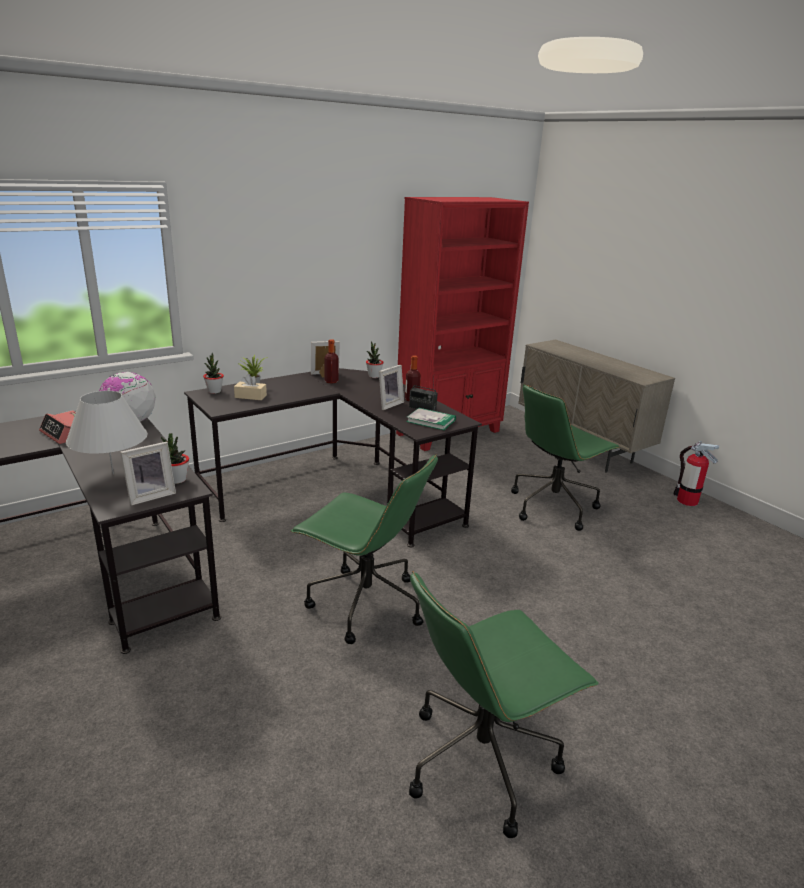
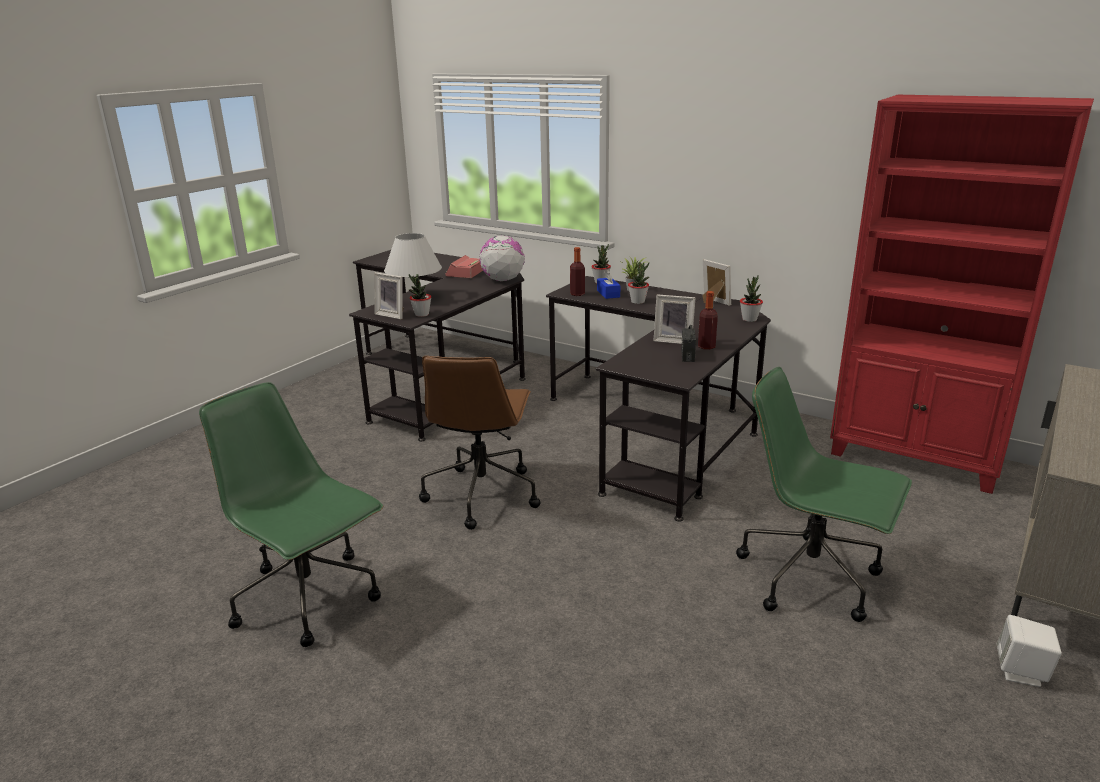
camera: 70 degrees right, 0 degrees up
beige tissue box [234,374,267,400] -> blue tissue box [597,270,620,299]
green office chair [291,454,438,644] -> brown office chair [419,356,540,530]
bottle [324,339,338,384] -> bottle moved to [570,247,585,296]
book [406,408,456,430] -> none
fire extinguisher [673,441,719,506] -> none
none -> potted plant [628,262,649,304]
none -> white speaker [997,615,1062,687]

